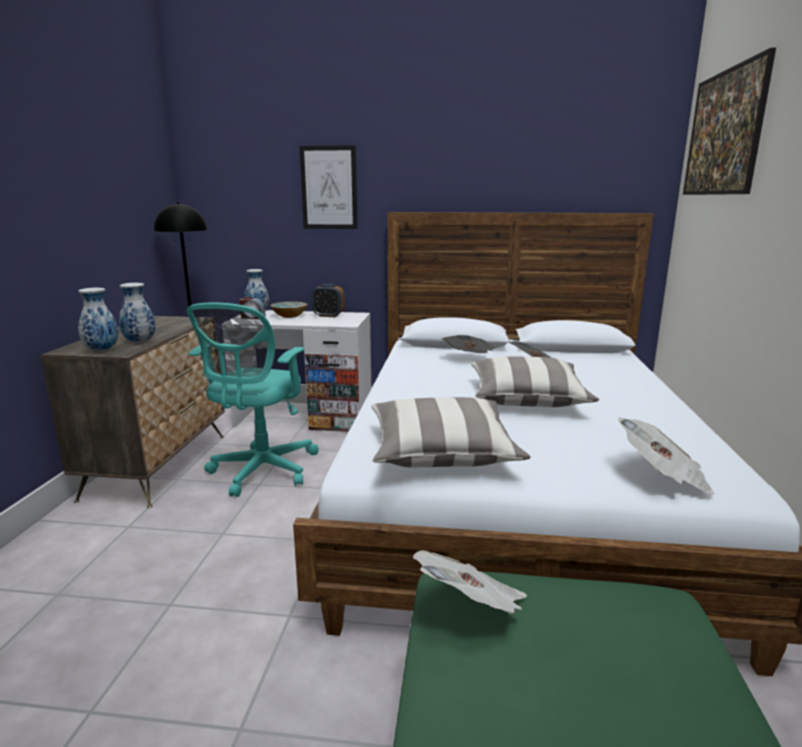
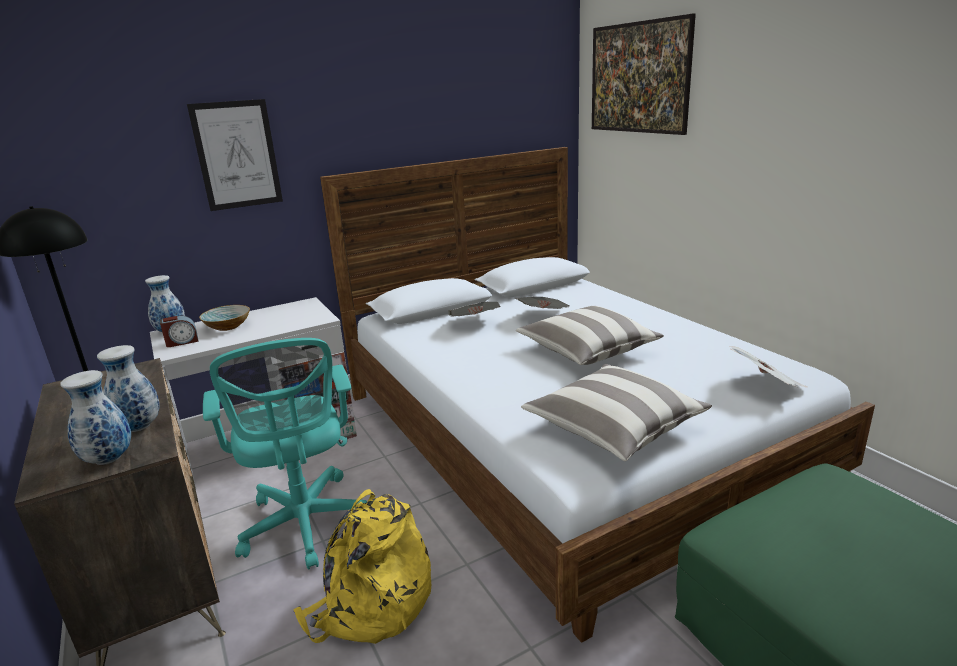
camera: 35 degrees left, 5 degrees up
alarm clock [311,284,345,317] -> none
newspaper [413,550,527,614] -> none
none -> yellow backpack [293,489,431,644]

